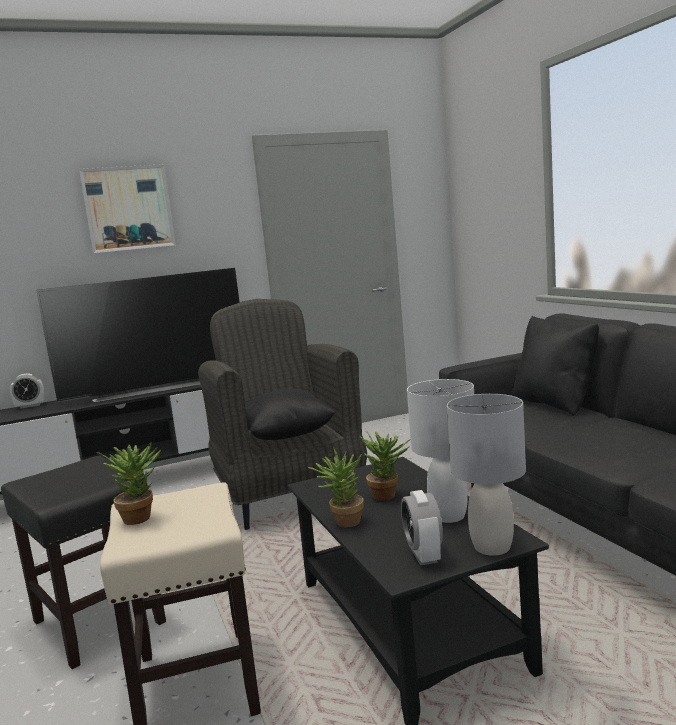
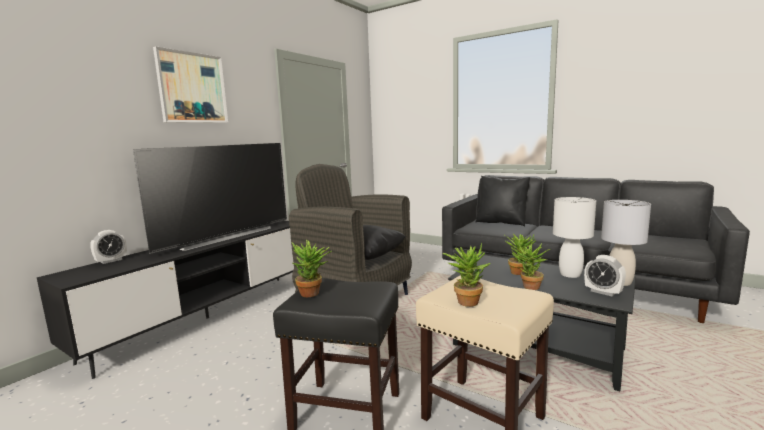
camera: 35 degrees left, 0 degrees up
none -> potted plant [292,240,332,297]

